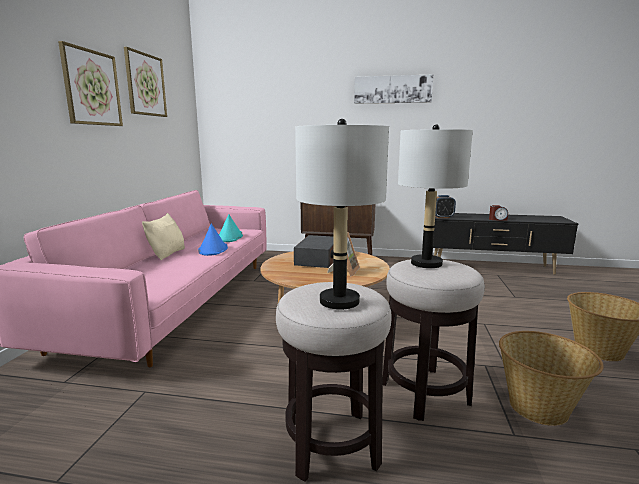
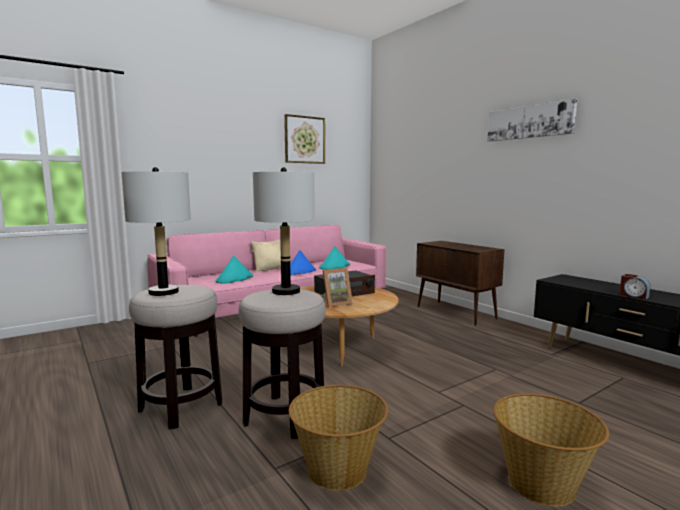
camera: 45 degrees right, 5 degrees down
picture [58,41,123,126] -> none
alarm clock [435,195,456,218] -> none
none -> turquoise hat [216,256,253,283]

